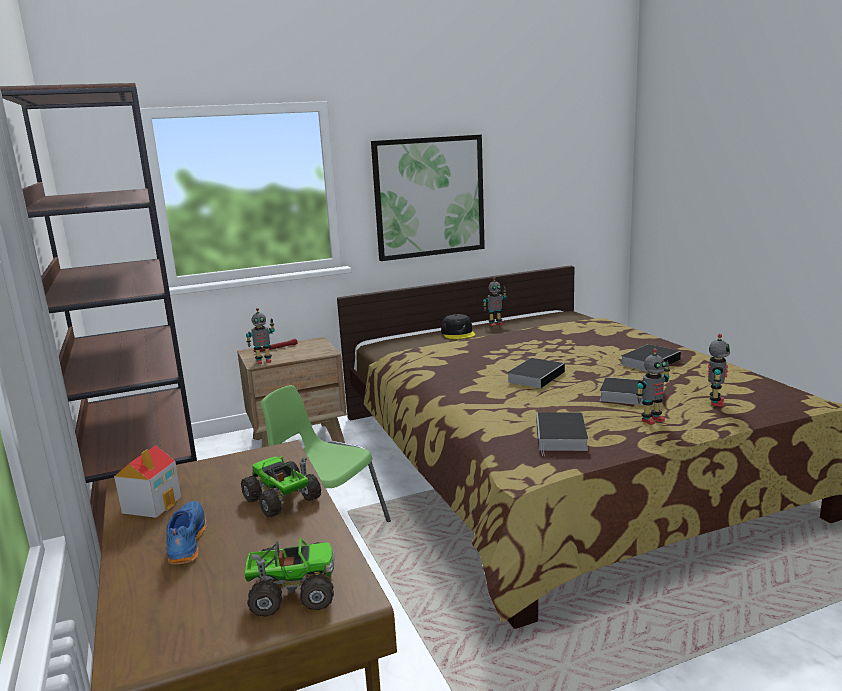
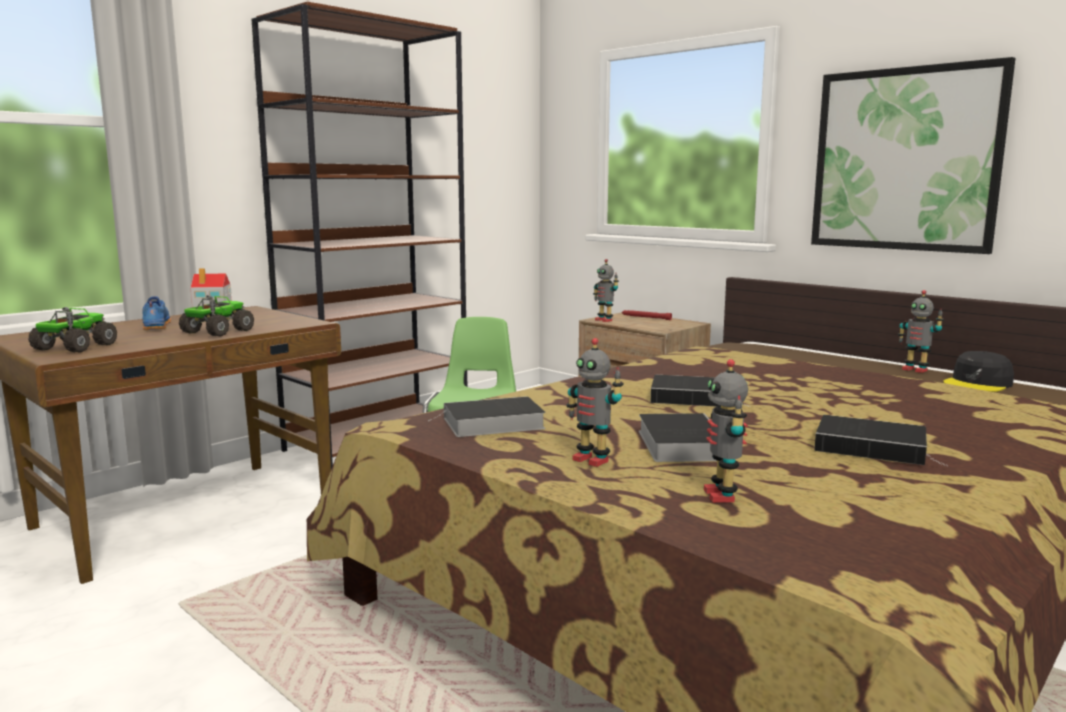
camera: 65 degrees right, 5 degrees down
blue shoe [166,501,206,564] -> blue shoe turned 75 degrees counterclockwise [142,296,171,330]
toy truck [245,538,334,617] -> toy truck turned 135 degrees counterclockwise [28,307,117,352]
black cap [441,314,475,339] -> black cap moved to [943,351,1014,392]
toy robot [708,334,730,407] -> toy robot turned 90 degrees clockwise [704,359,748,503]

